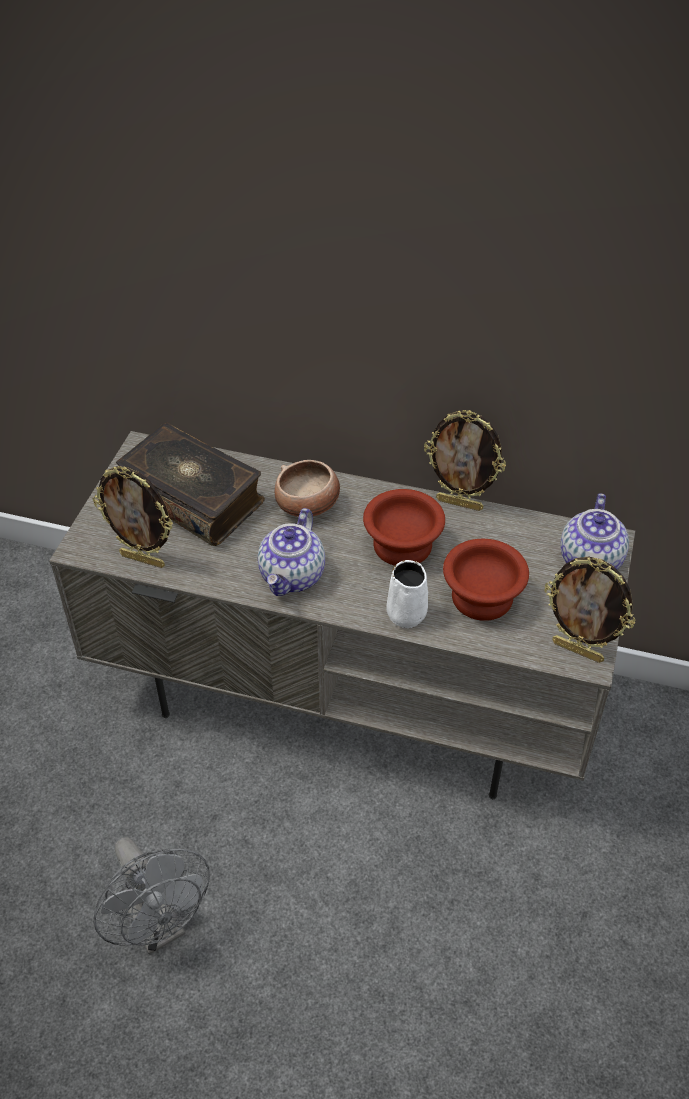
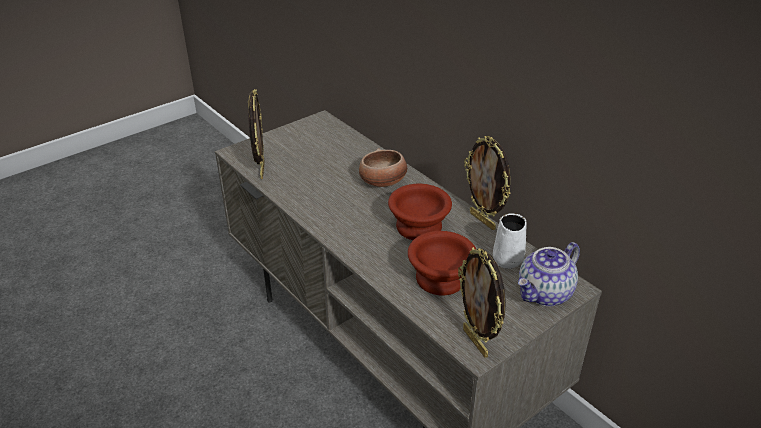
camera: 35 degrees right, 10 degrees down
picture frame [93,466,173,568] -> picture frame turned 150 degrees counterclockwise [248,89,265,179]
grey fan [93,837,210,954] -> none
book [116,423,265,546] -> none
teapot [258,508,325,596] -> none
white mug [386,560,428,628] -> white mug moved to [493,213,527,269]

